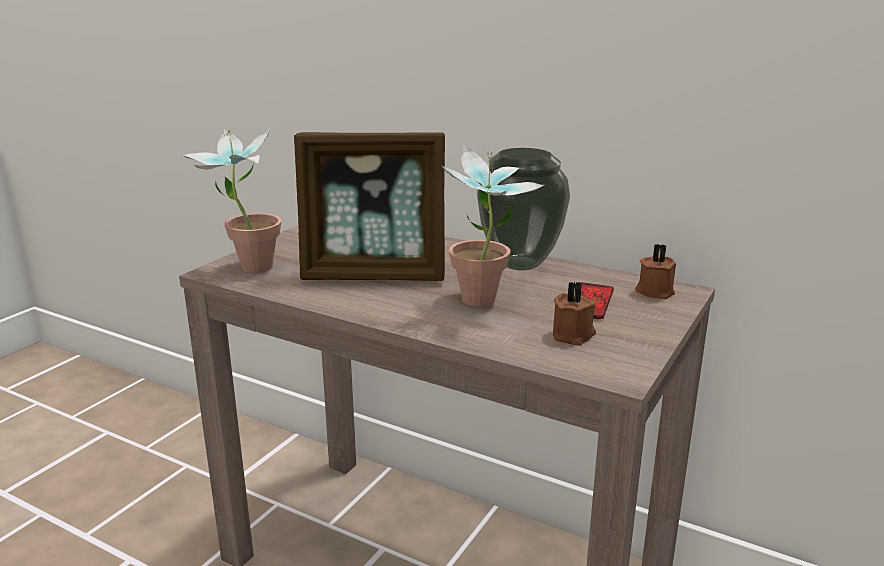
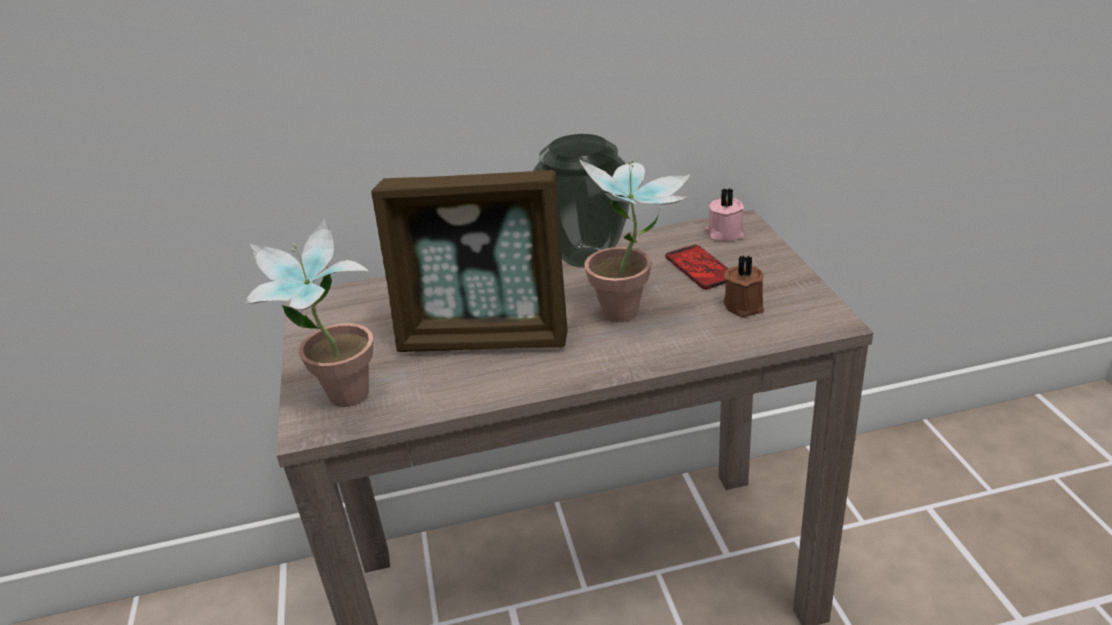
camera: 40 degrees left, 10 degrees up
picture frame [294,132,445,281] -> picture frame turned 45 degrees clockwise [371,170,567,352]
brown candle [635,244,676,299] -> pink candle [705,188,744,241]

